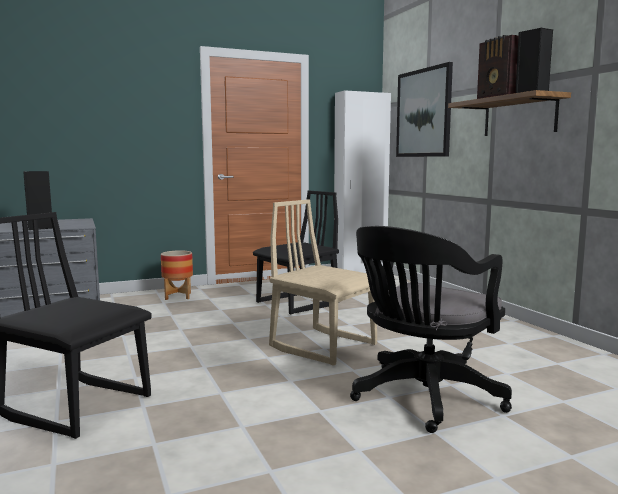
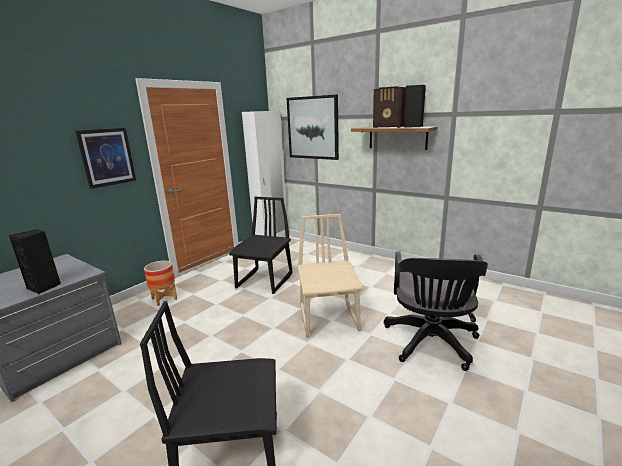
camera: 30 degrees left, 10 degrees up
beige chair [269,199,377,366] -> beige chair turned 75 degrees clockwise [297,214,363,337]
none -> picture [75,128,136,189]

